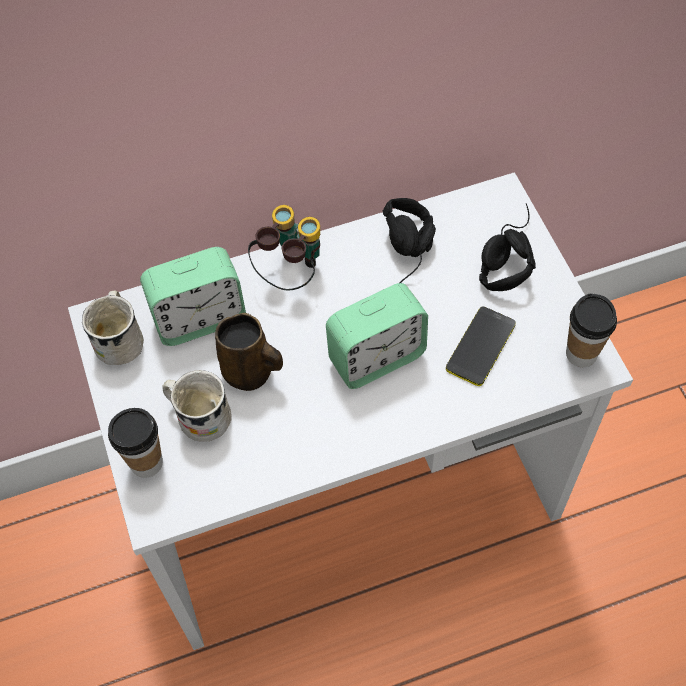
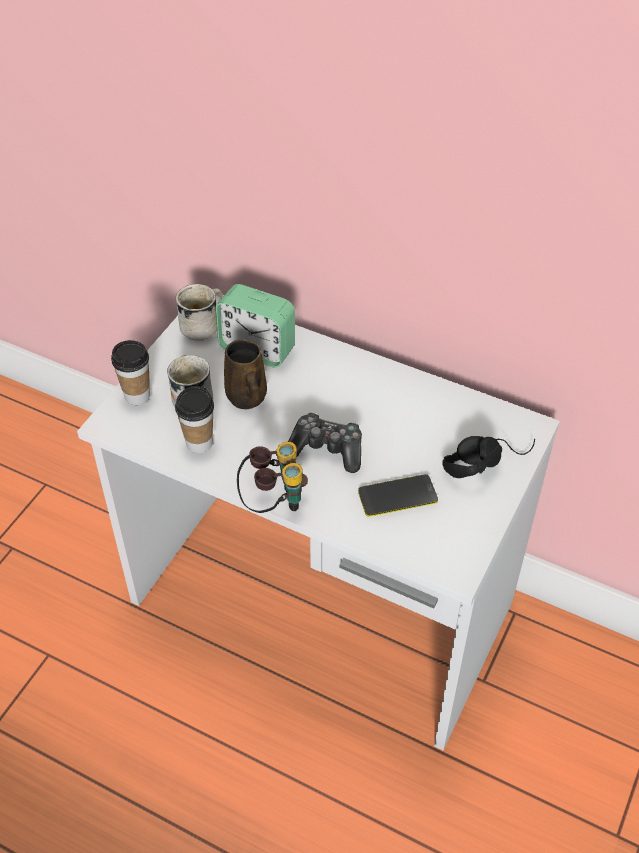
camera: 45 degrees right, 10 degrees down
binoculars [248,205,320,291] -> binoculars moved to [237,442,308,513]
alarm clock [326,283,428,389] -> game controller [288,412,362,473]
black headphones [382,198,436,283] -> none
cup [566,294,617,367] -> cup moved to [175,386,214,453]

